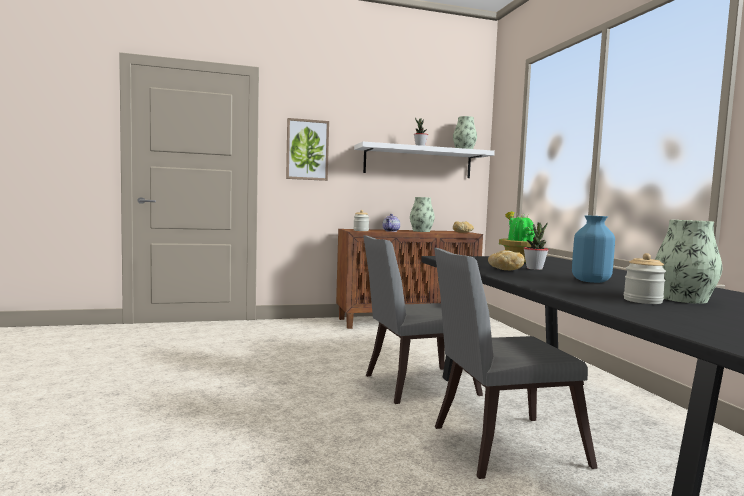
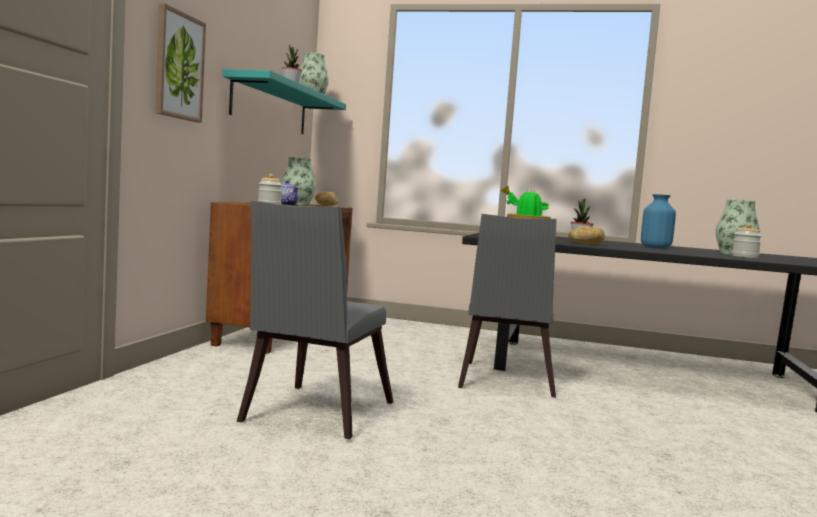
camera: 60 degrees left, 0 degrees up
white shelf [354,142,495,178] -> turquoise shelf [223,69,346,134]
grey chair [434,248,598,479] -> grey chair moved to [237,200,393,439]

